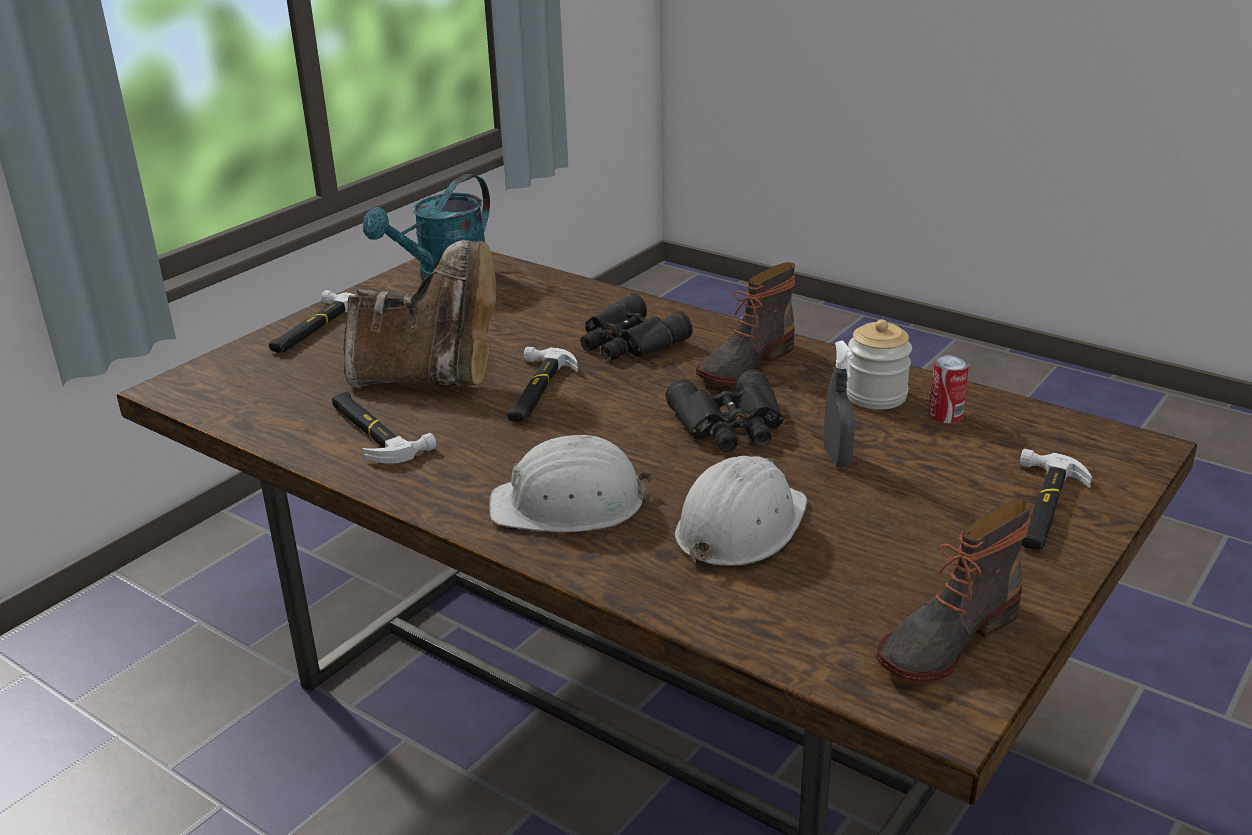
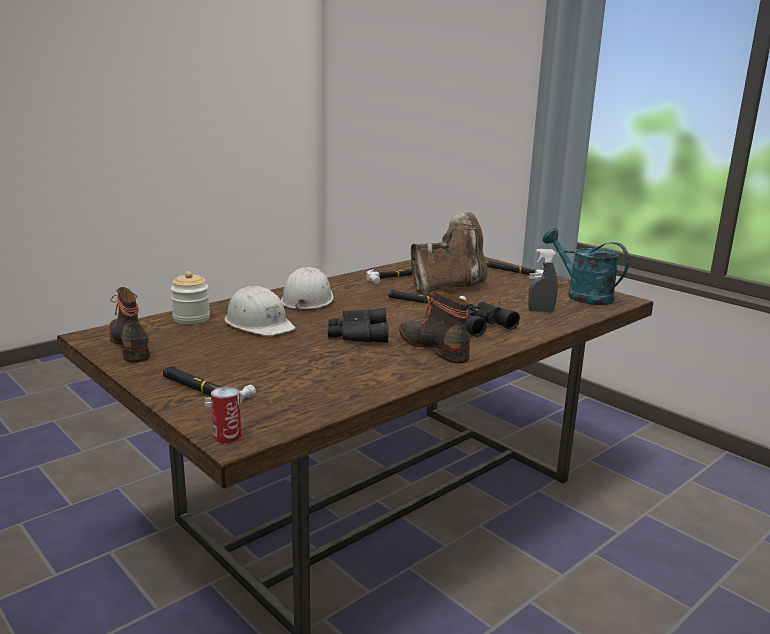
camera: 100 degrees right, 10 degrees down
brown boot [343,240,496,388] -> brown boot turned 135 degrees counterclockwise [411,212,488,294]
grey spray bottle [824,340,855,467] -> grey spray bottle moved to [528,249,558,312]
jar [846,319,912,410] -> jar moved to [171,271,210,324]
can [929,355,969,423] -> can moved to [211,386,242,443]

